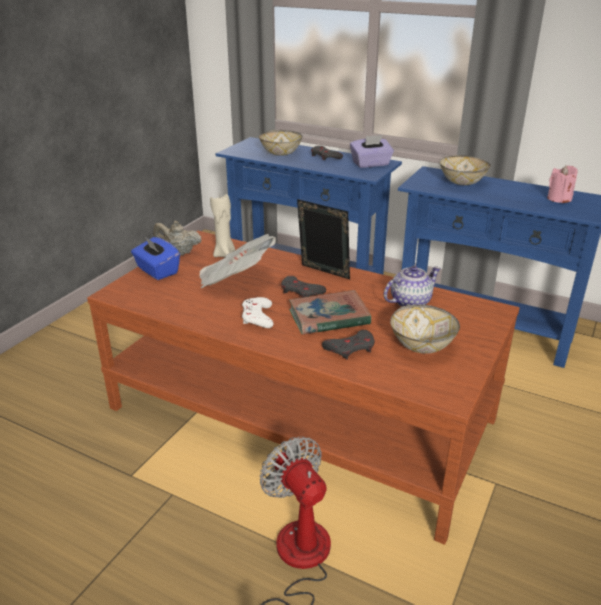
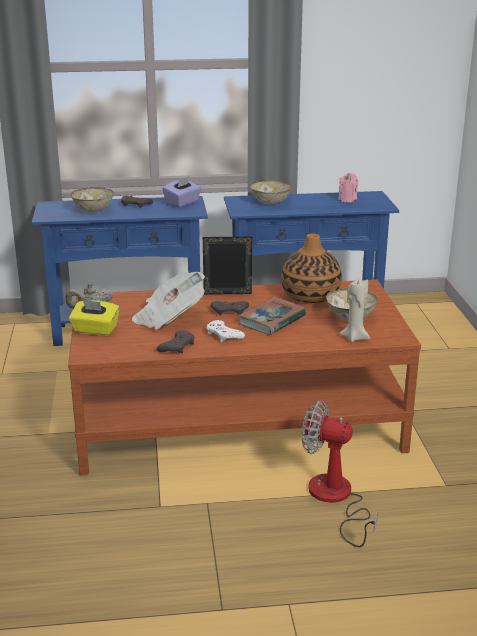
camera: 35 degrees left, 5 degrees down
blue tissue box [131,236,180,280] -> yellow tissue box [69,299,120,336]
beige candle [210,194,235,257] -> beige candle moved to [339,278,370,342]
grey game controller [322,330,375,360] -> grey game controller moved to [157,331,195,353]
teapot [383,266,441,307] -> vase [281,233,342,303]

